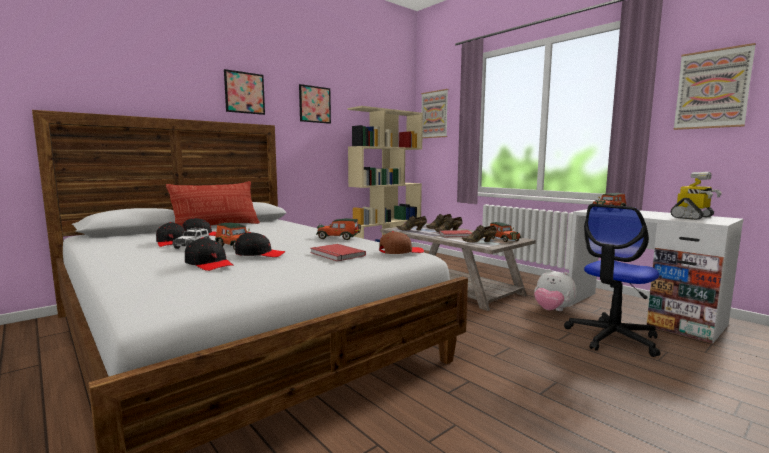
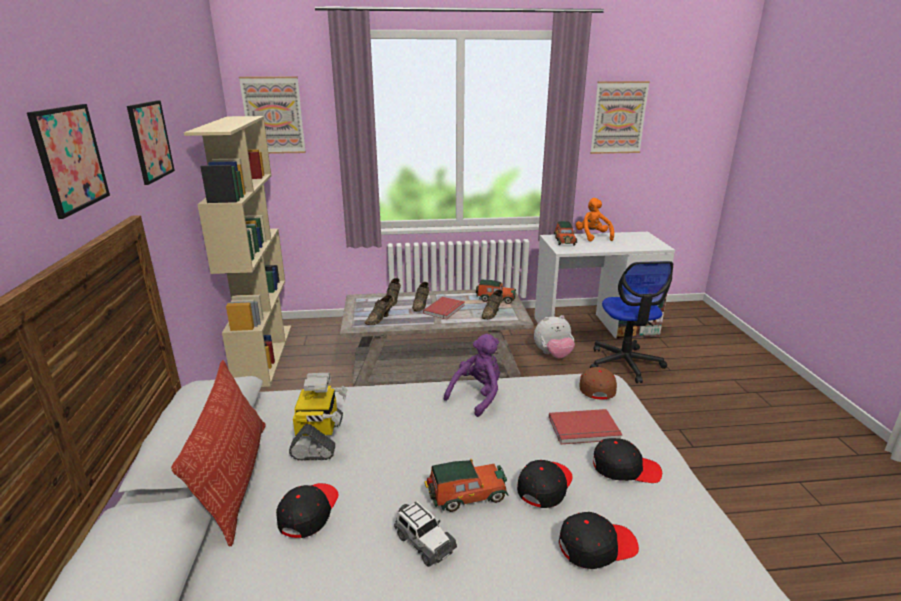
camera: 55 degrees left, 15 degrees up
black cap [156,222,185,247] -> black cap moved to [593,438,662,483]
toy car [316,218,361,240] -> purple plush toy [444,334,500,417]
toy robot [670,172,722,220] -> toy robot moved to [289,373,347,460]
none -> orange plush toy [576,198,614,242]

